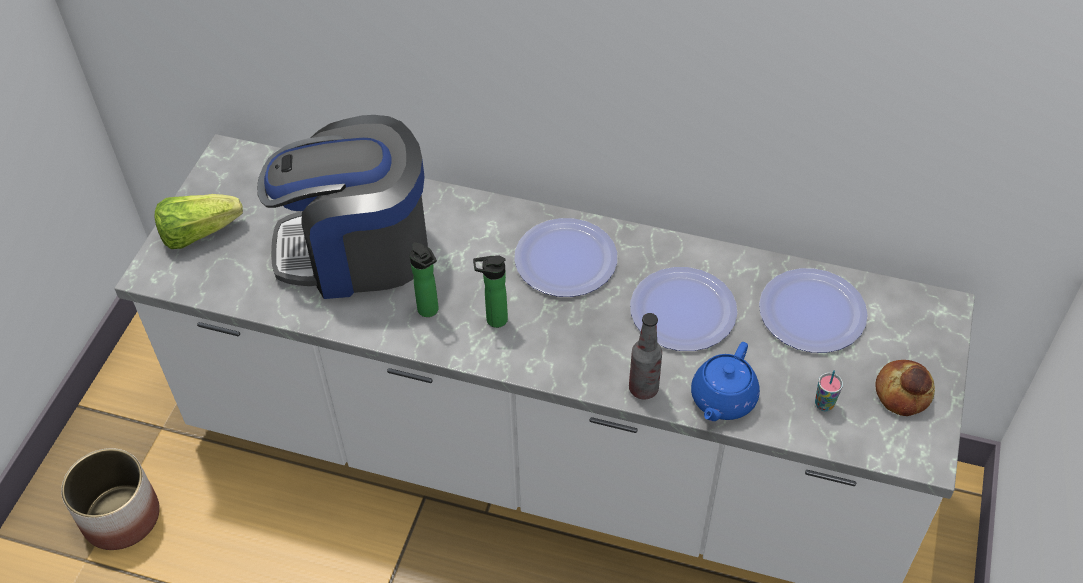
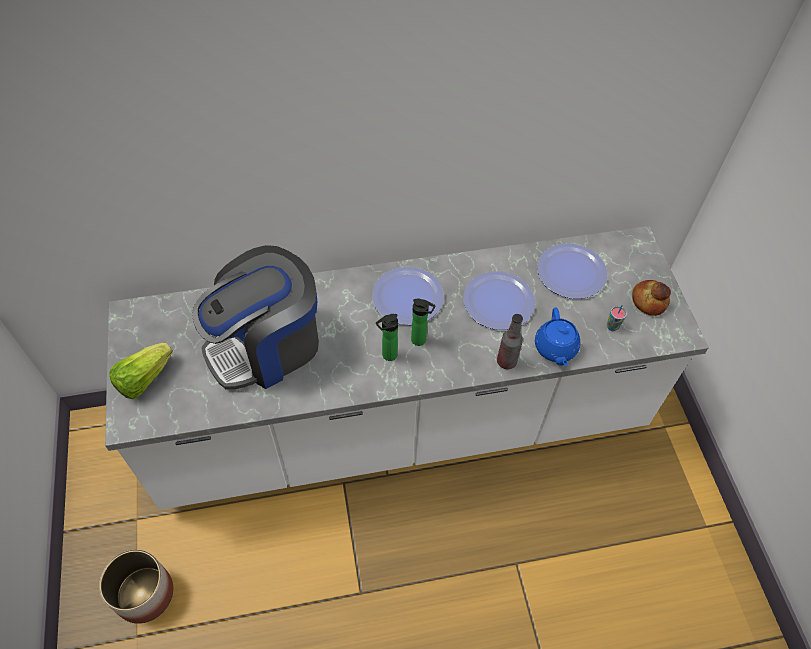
camera: 30 degrees left, 5 degrees up
bottle [410,242,439,317] -> bottle moved to [411,298,435,346]

